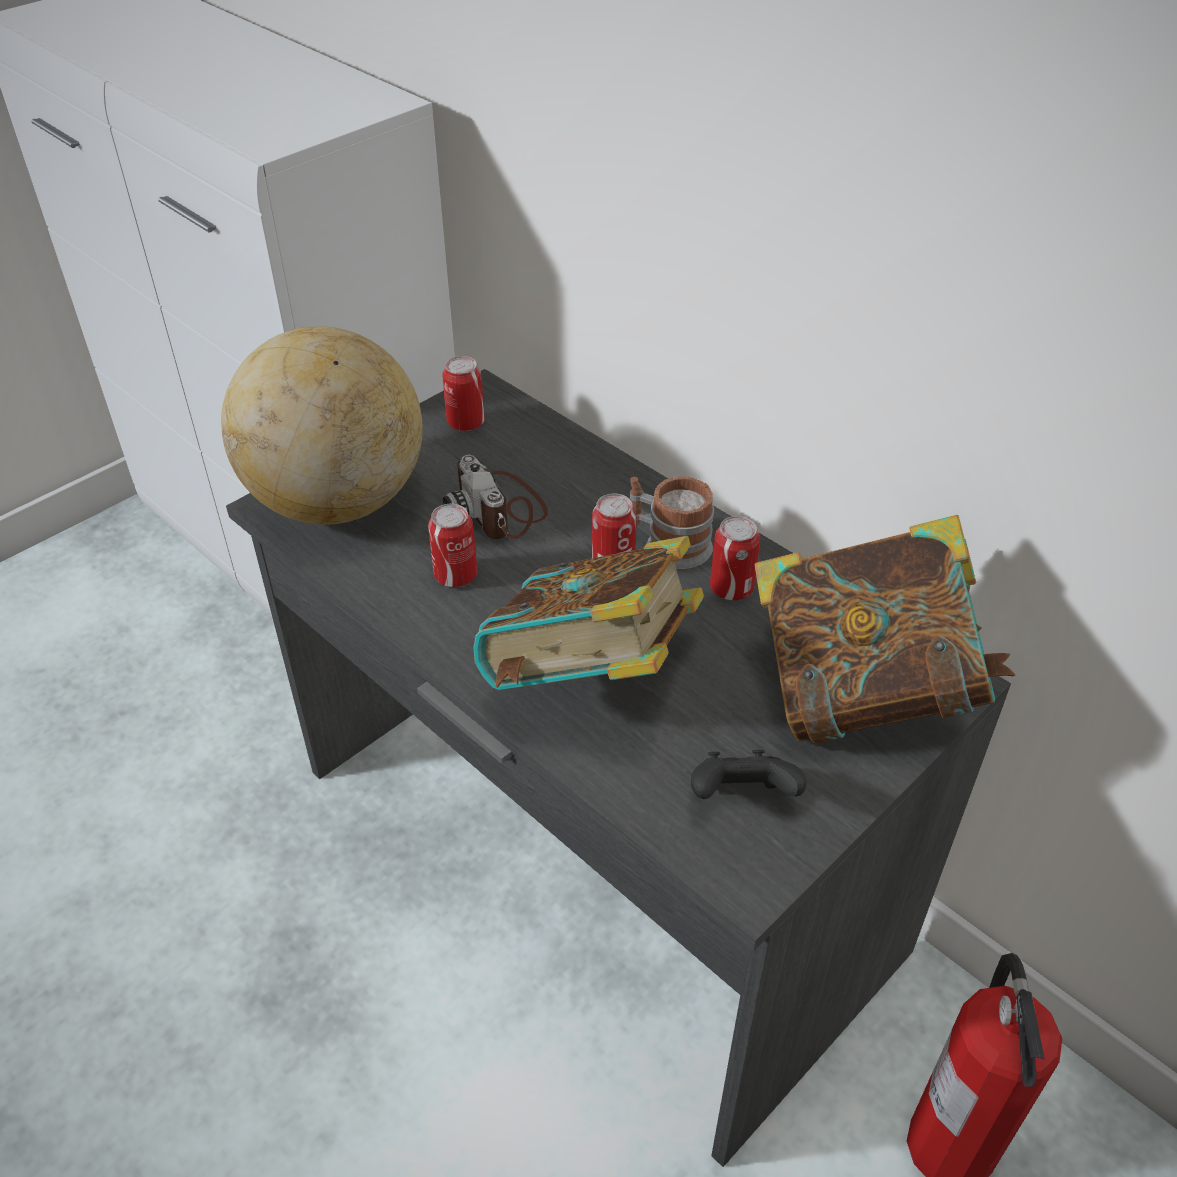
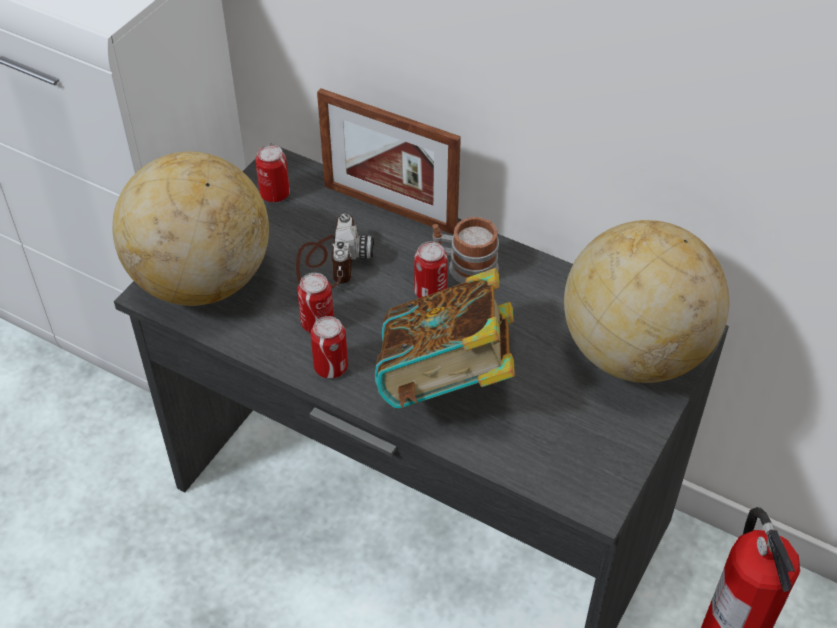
camera: 15 degrees left, 5 degrees up
camera [443,455,548,539] -> camera turned 135 degrees counterclockwise [296,214,374,289]
black game controller [691,750,806,799] -> none
can [710,516,760,600] -> can moved to [311,316,348,378]
book [754,515,1015,743] -> globe [564,220,729,383]
none -> picture frame [317,88,461,235]

